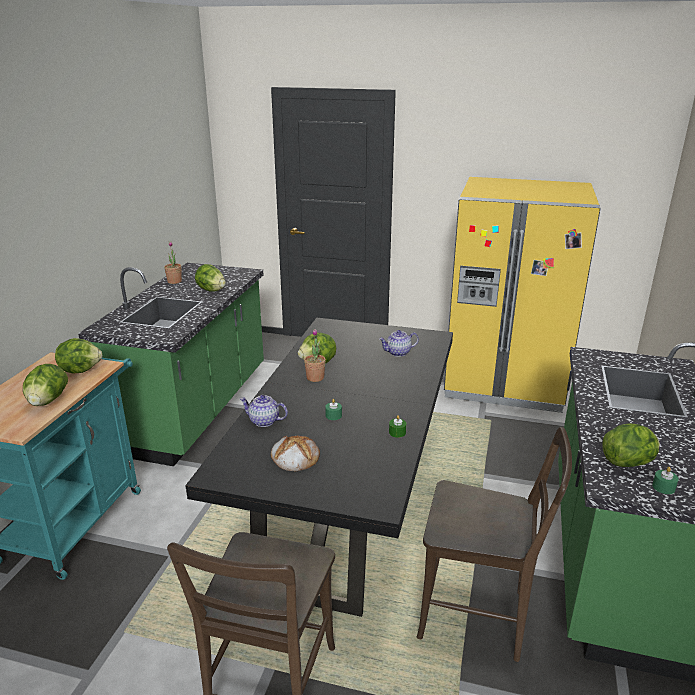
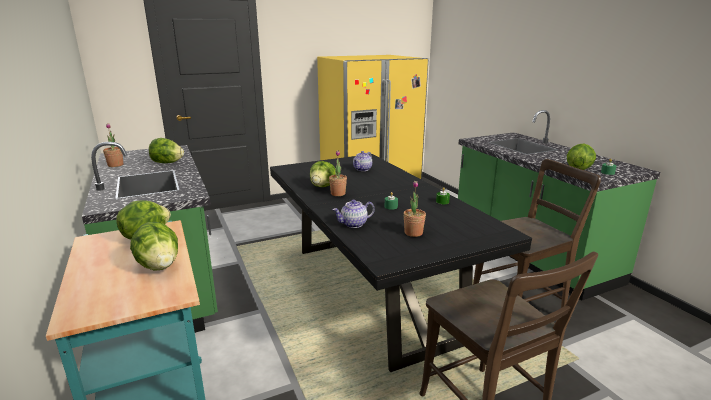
camera: 40 degrees left, 5 degrees down
bread [271,435,320,471] -> potted plant [404,181,426,237]

